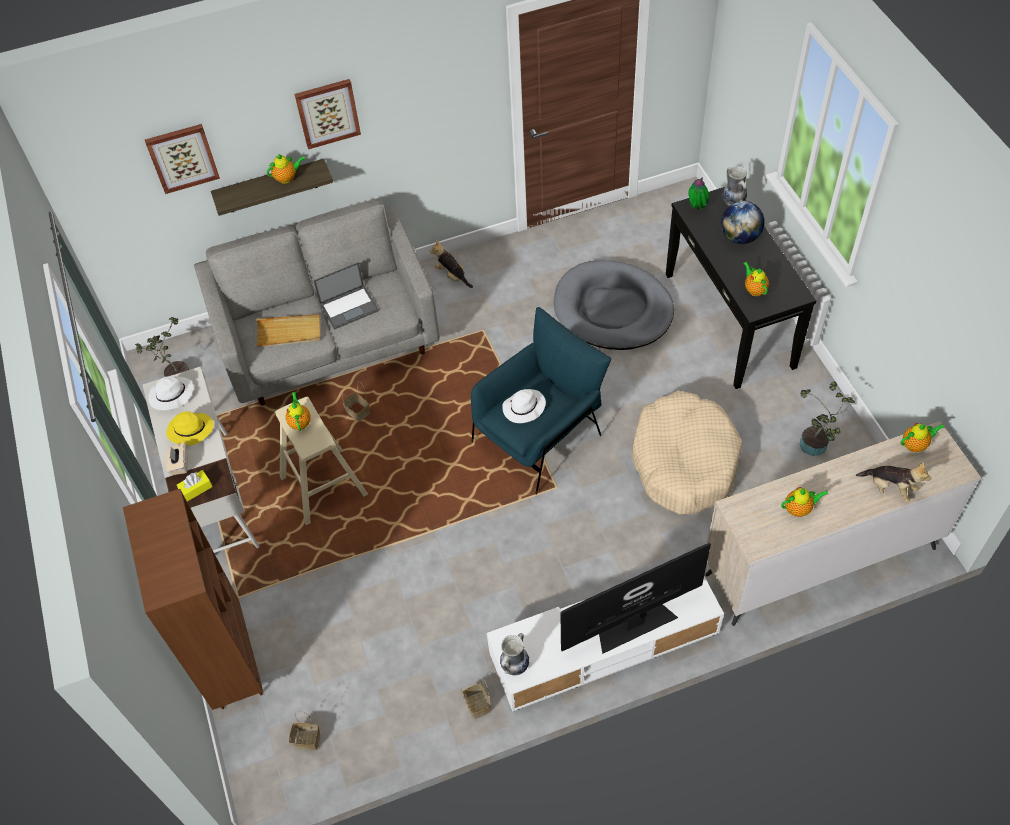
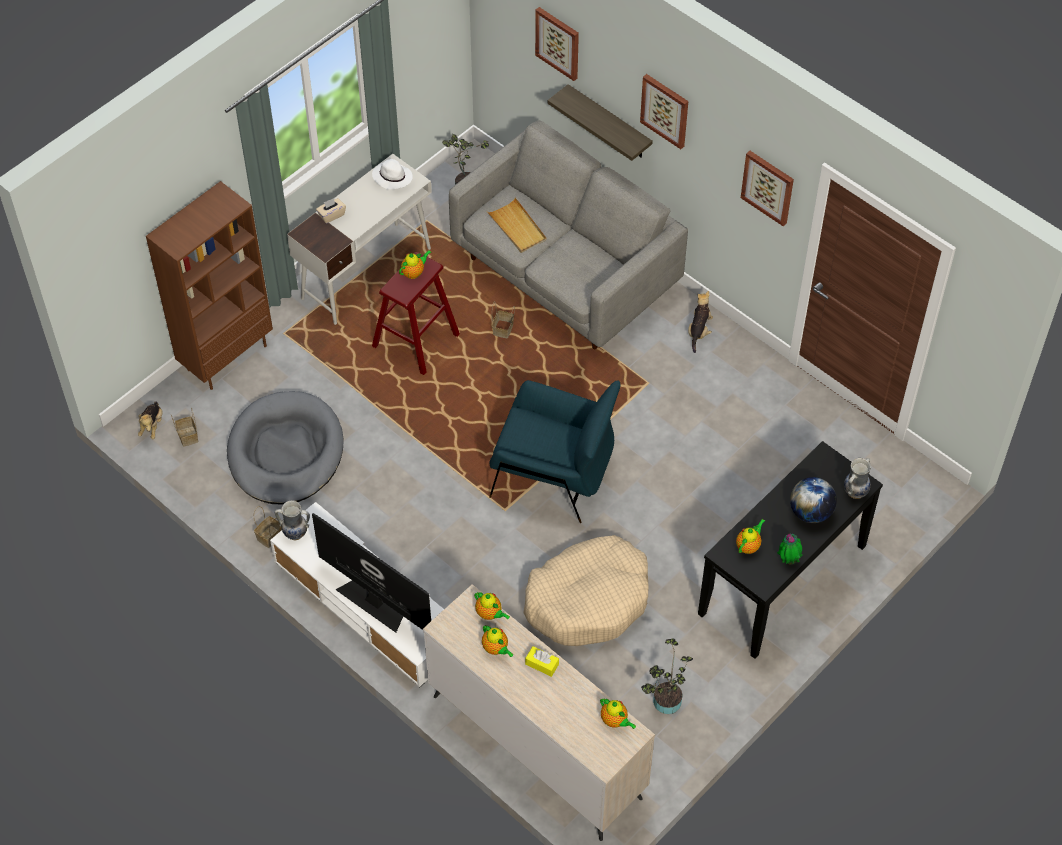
camera: 60 degrees right, 0 degrees up
yellow hat [166,411,214,446] -> none
yellow tissue box [177,470,213,501] -> yellow tissue box moved to [525,646,559,677]
teapot [267,154,305,184] -> teapot moved to [474,592,510,620]
beige stool [275,397,368,525] -> red stool [372,252,460,375]
laptop [313,262,379,330] -> none
white hat [503,389,546,423] -> none
grey dog bed [554,260,674,350] -> grey dog bed moved to [227,391,344,505]
potted plant [688,177,710,210] -> potted plant moved to [777,534,803,565]
plush toy [856,462,931,502] -> plush toy moved to [138,401,163,439]
none -> picture [741,151,794,226]

